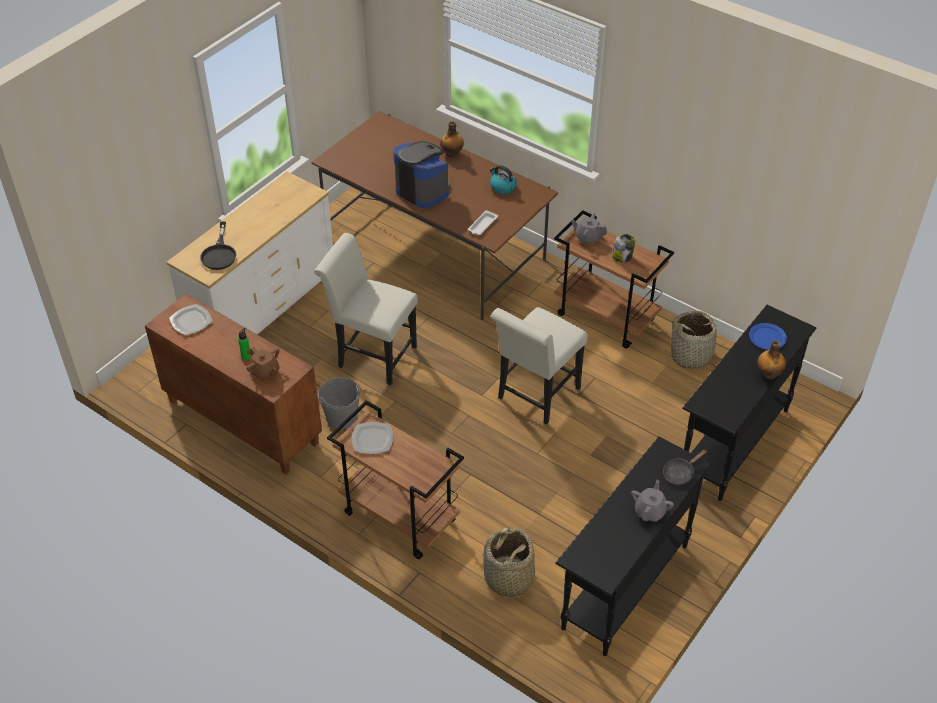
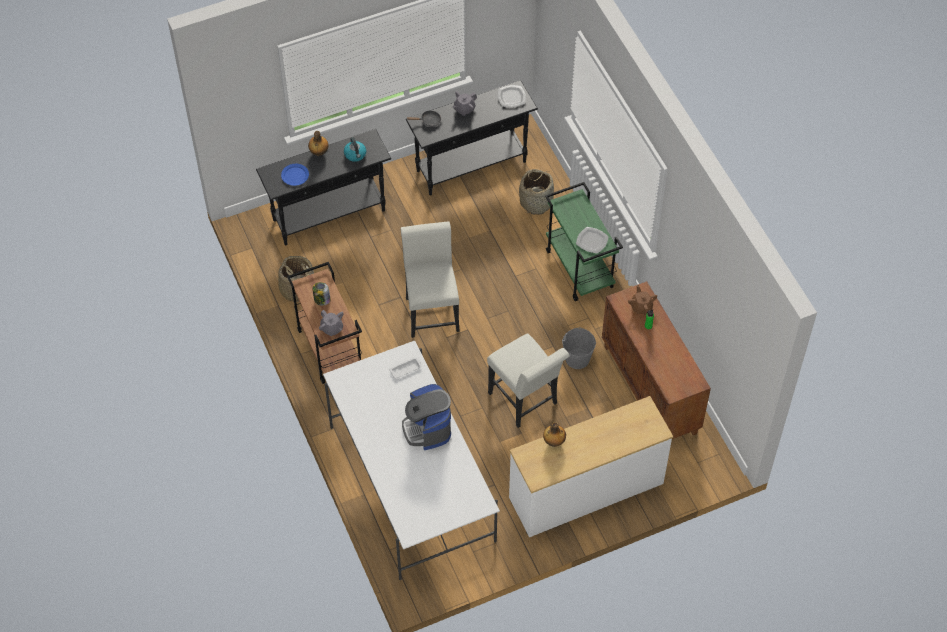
camera: 150 degrees left, 10 degrees up
plate [169,304,213,336] -> plate moved to [498,85,526,107]
black frying pan [200,222,236,270] -> none
brown dining table [311,111,558,320] -> white dining table [323,341,500,580]
brown cart [327,400,464,559] -> green cart [545,182,623,301]
bottle [440,121,464,157] -> bottle moved to [543,422,566,447]
kettle [490,165,517,194] -> kettle moved to [344,137,366,162]
white chair [491,307,588,424] -> white chair turned 75 degrees counterclockwise [401,221,460,338]

